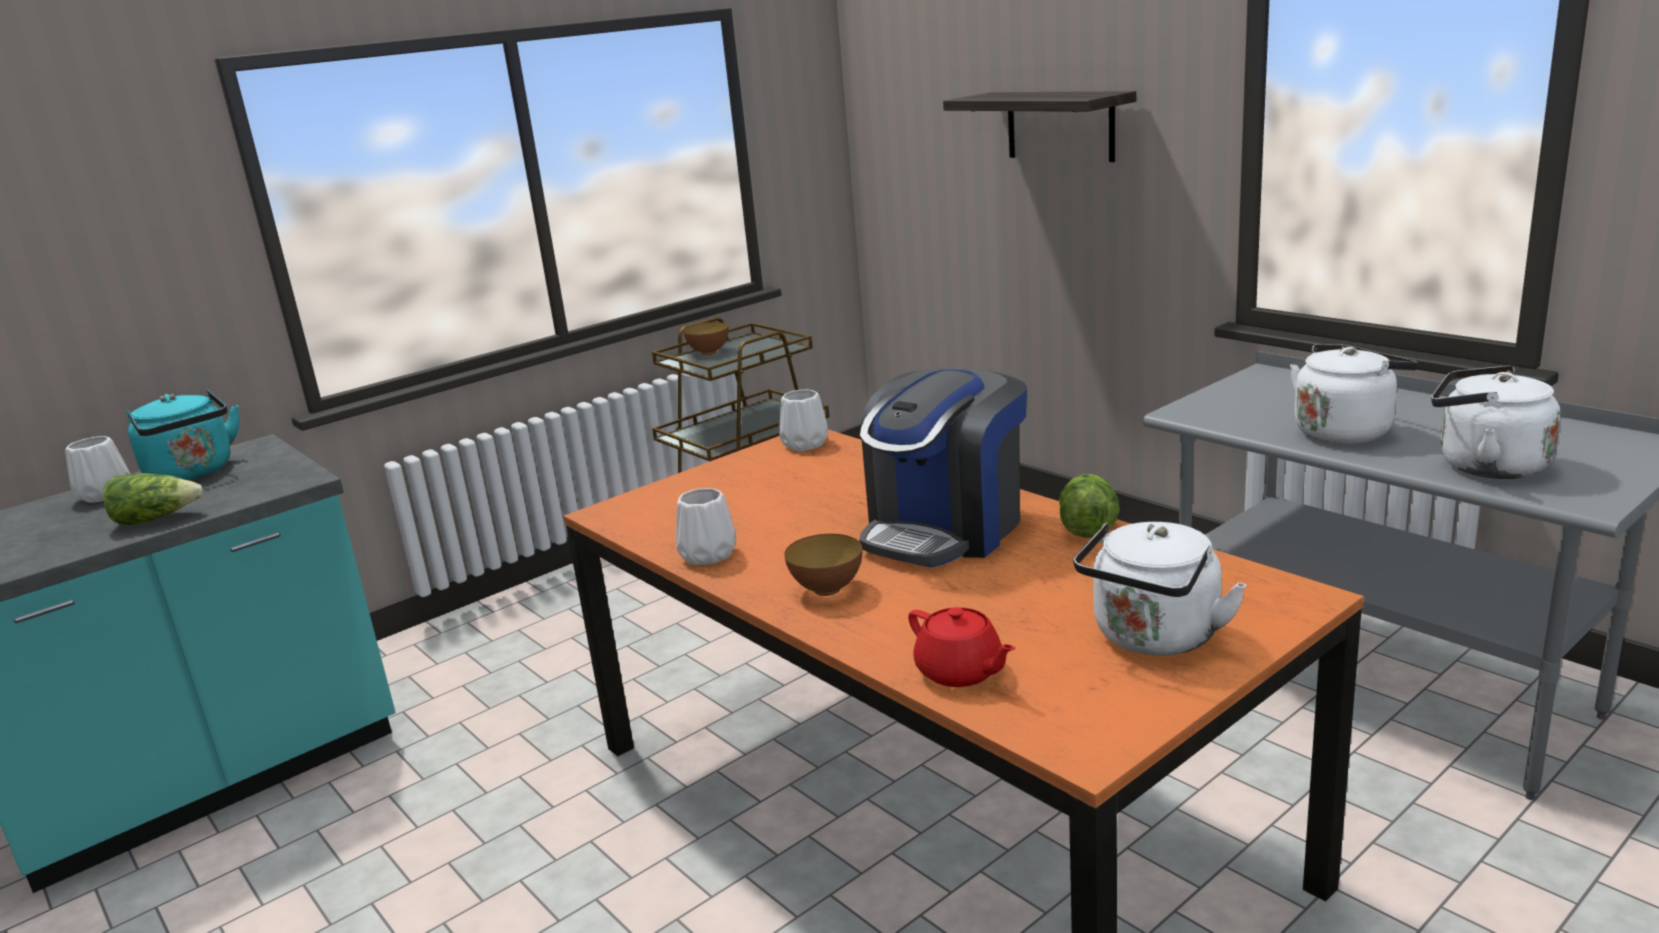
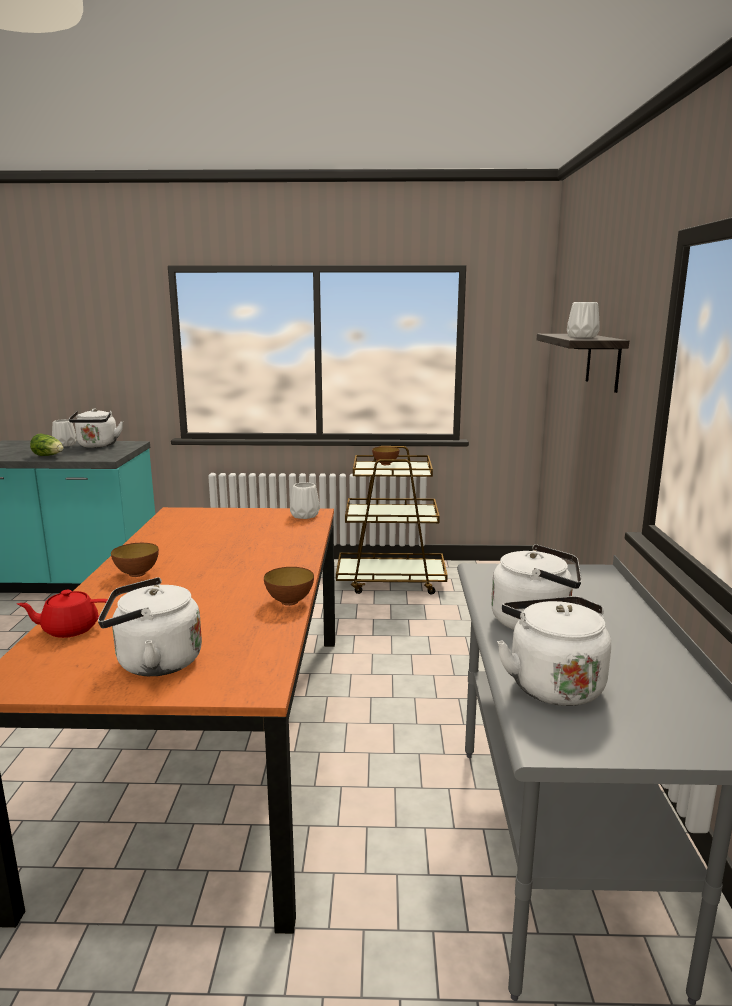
camera: 40 degrees right, 5 degrees down
turquoise kettle [126,390,239,480] -> white kettle [69,408,123,448]
white vase [676,488,736,565] -> white vase moved to [567,302,600,338]
coffee machine [859,368,1027,567] -> none
red teapot [908,607,1016,687] -> red teapot turned 75 degrees clockwise [17,590,110,638]
lettuce [1059,474,1120,538] -> bowl [264,567,314,606]

